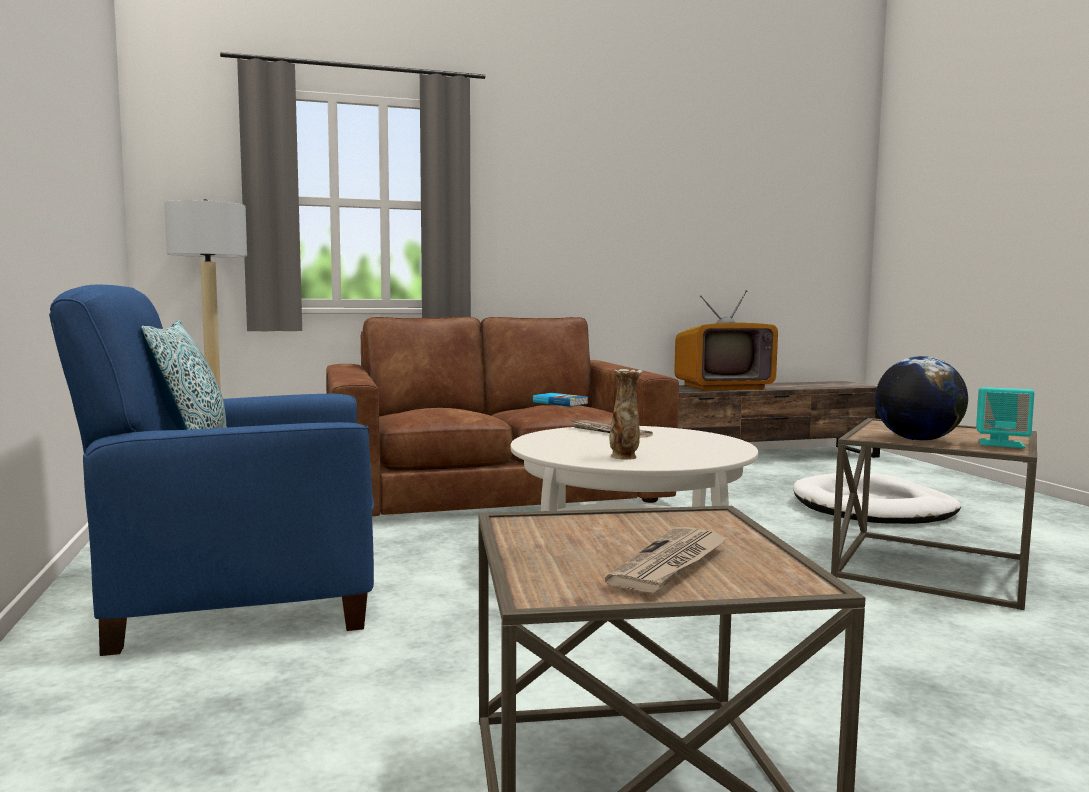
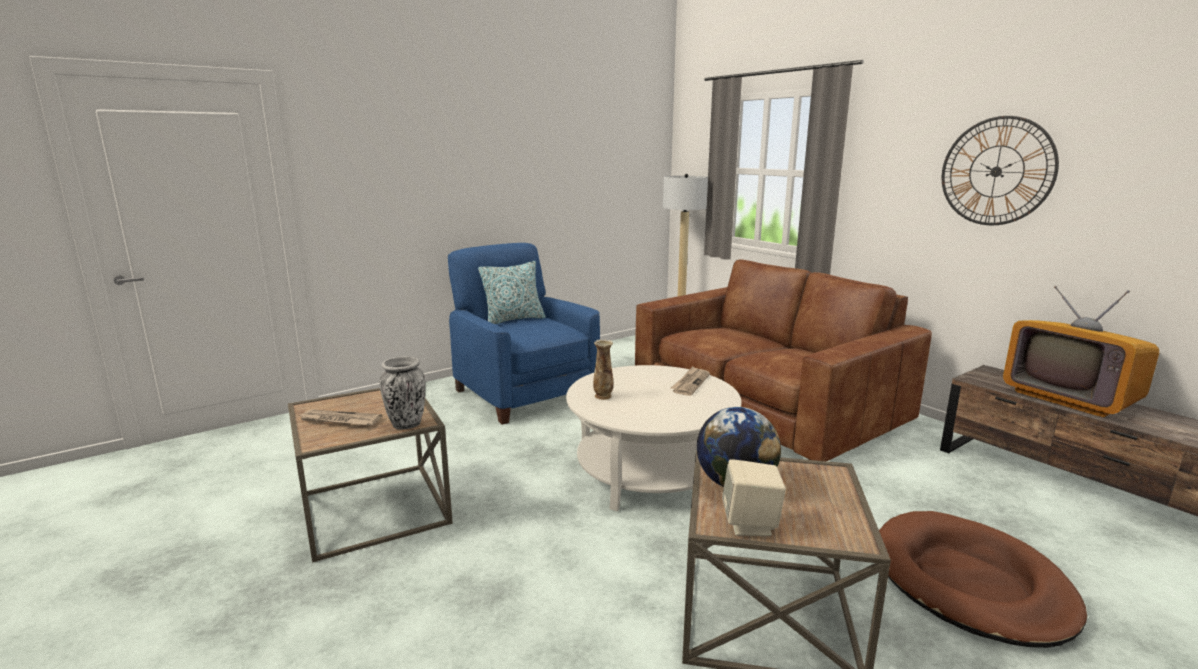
camera: 70 degrees right, 10 degrees up
book [533,393,588,407] -> none
white dog bed [793,472,961,524] -> brown dog bed [879,511,1087,648]
turquoise speaker [976,387,1034,448] -> beige speaker [722,459,786,536]
none -> vase [379,356,426,430]
none -> wall clock [942,116,1059,225]

